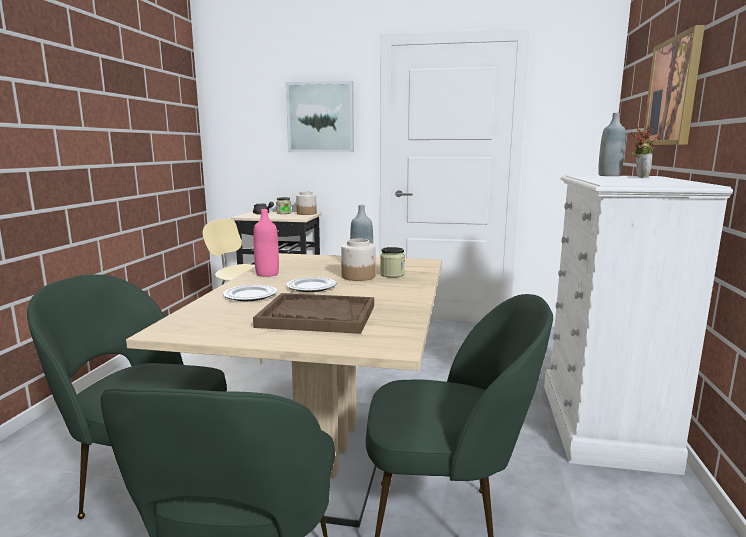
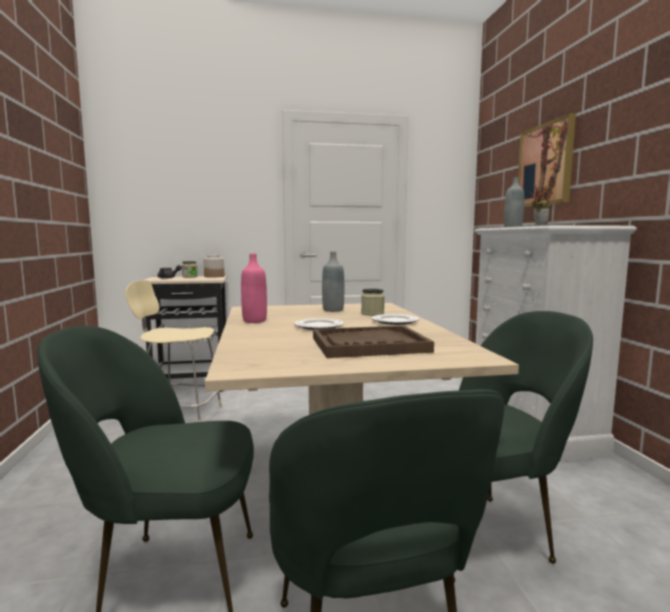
camera: 20 degrees left, 5 degrees down
plate [223,285,277,301] -> plate moved to [372,314,419,325]
picture [286,81,354,152] -> none
jar [341,239,375,281] -> none

